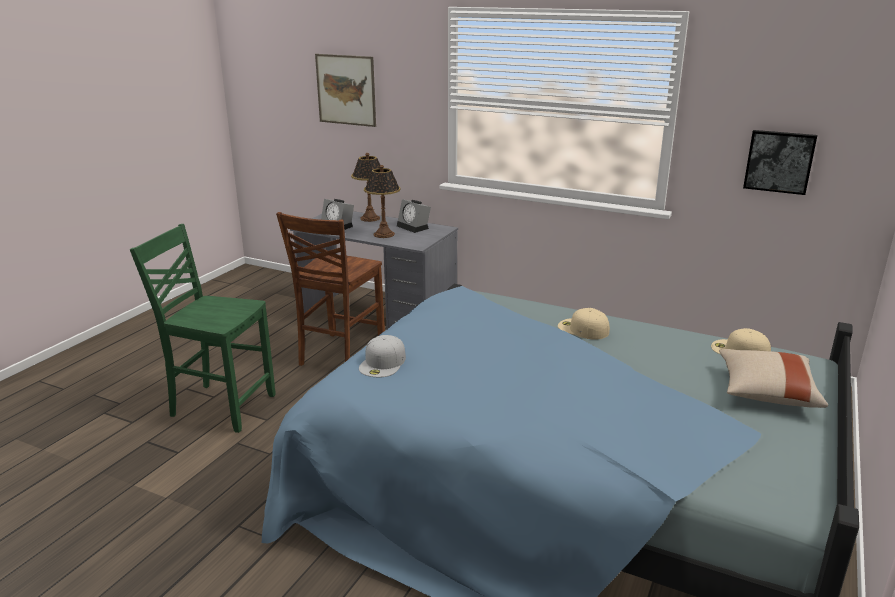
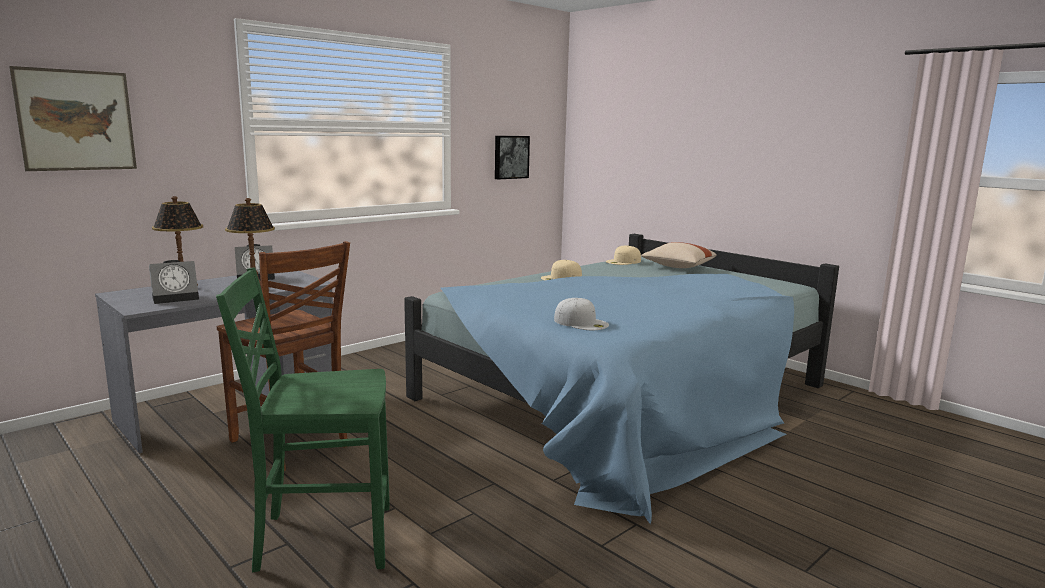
camera: 70 degrees left, 10 degrees down
green chair [130,224,276,433] -> green chair turned 45 degrees clockwise [216,267,390,572]

